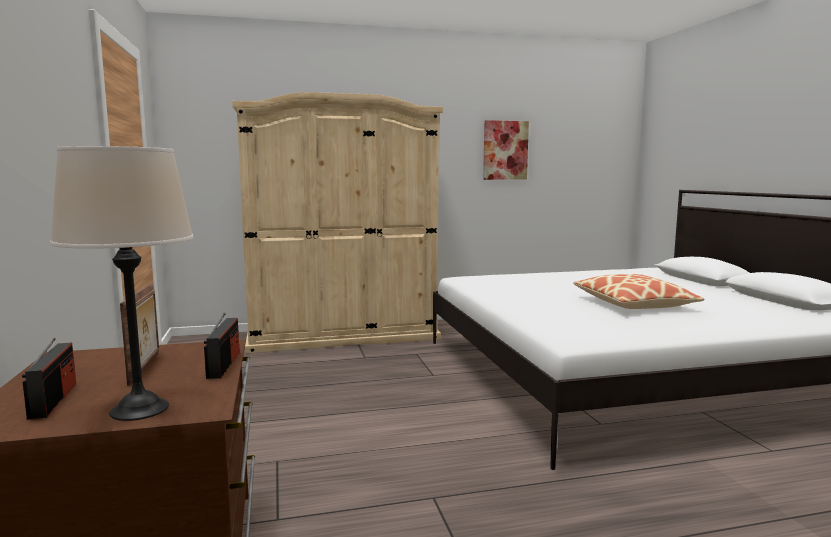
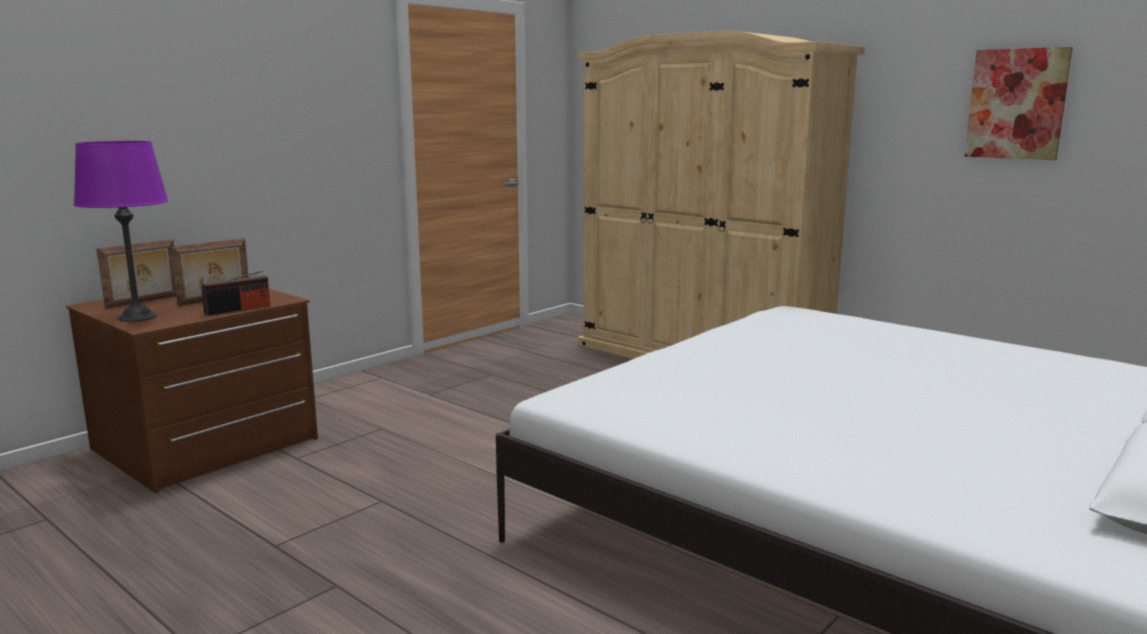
camera: 55 degrees right, 5 degrees up
radio [22,338,76,420] -> picture frame [97,239,176,309]
beige table lamp [50,146,194,421] -> purple table lamp [74,141,169,322]
pillow [573,274,705,309] -> none

